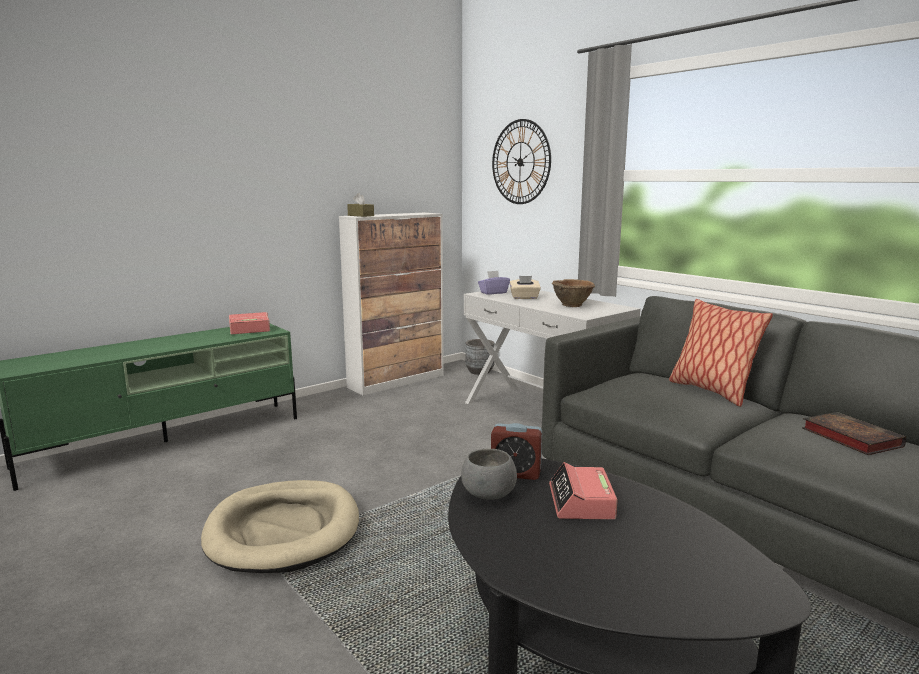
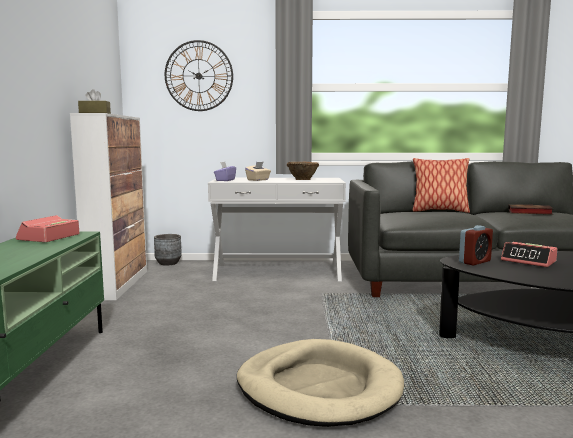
camera: 50 degrees left, 5 degrees down
grey bowl [461,449,517,500] -> none

